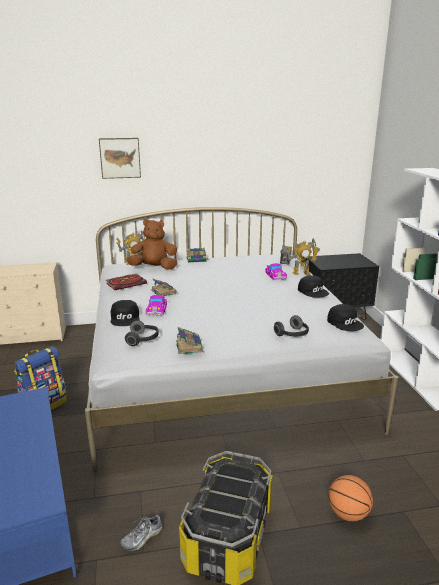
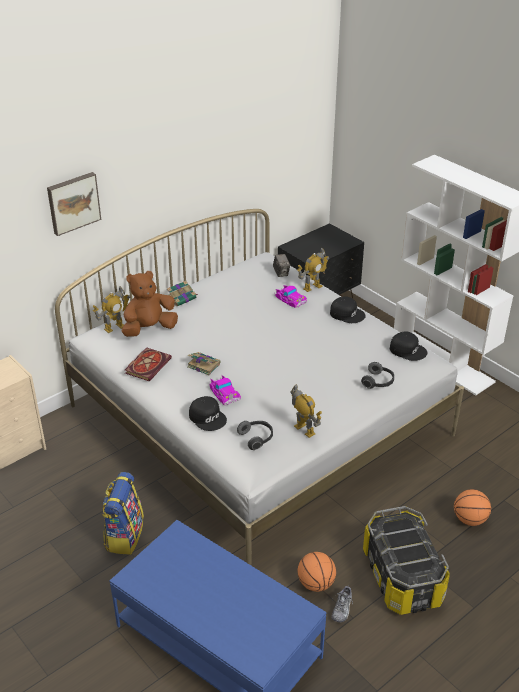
camera: 30 degrees left, 15 degrees up
book [176,327,203,354] -> toy robot [290,384,322,438]
none -> basketball [297,552,336,592]

